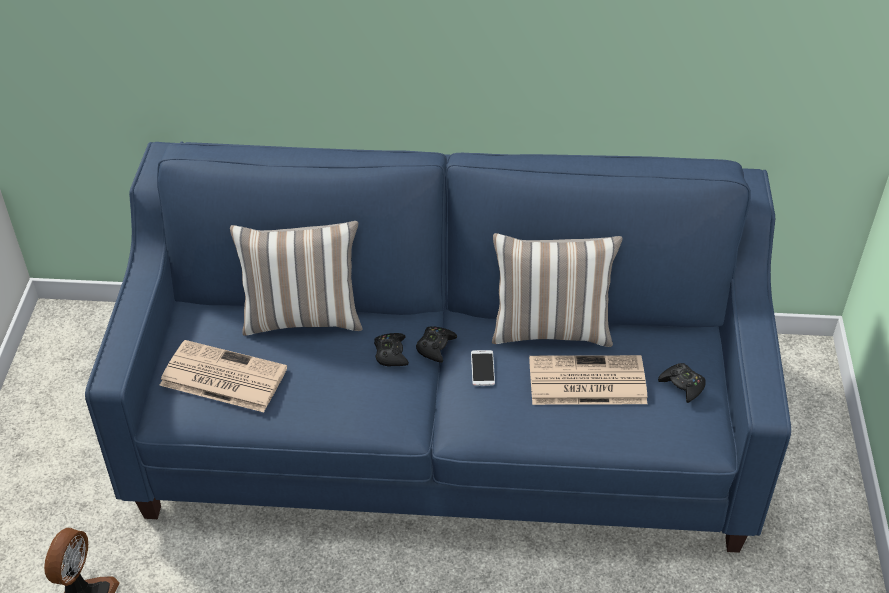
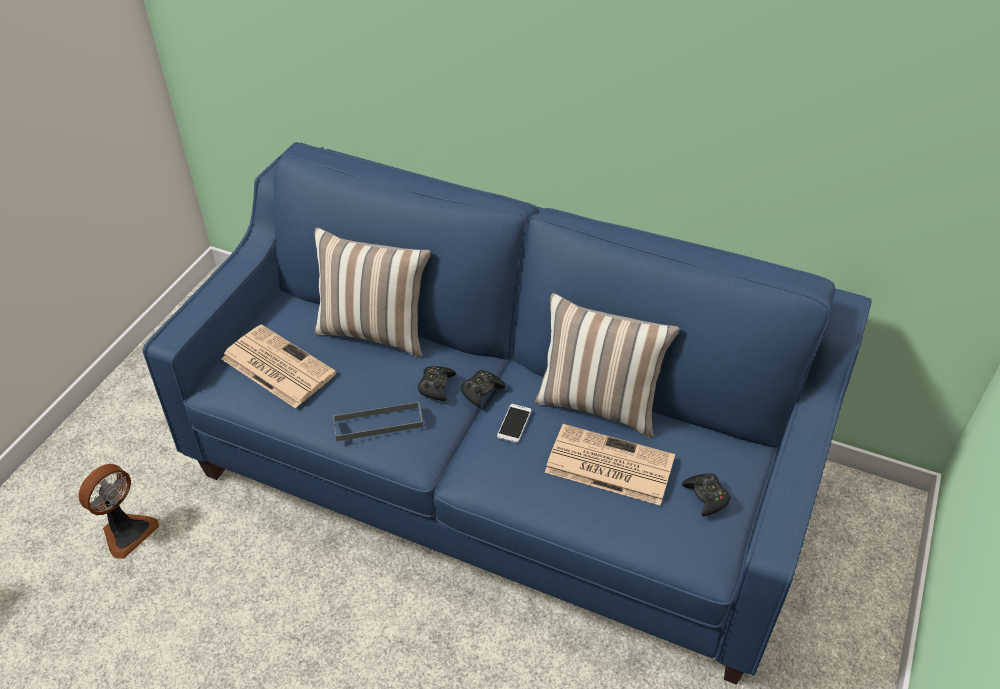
camera: 20 degrees right, 0 degrees up
none -> grey tray [333,401,423,441]

